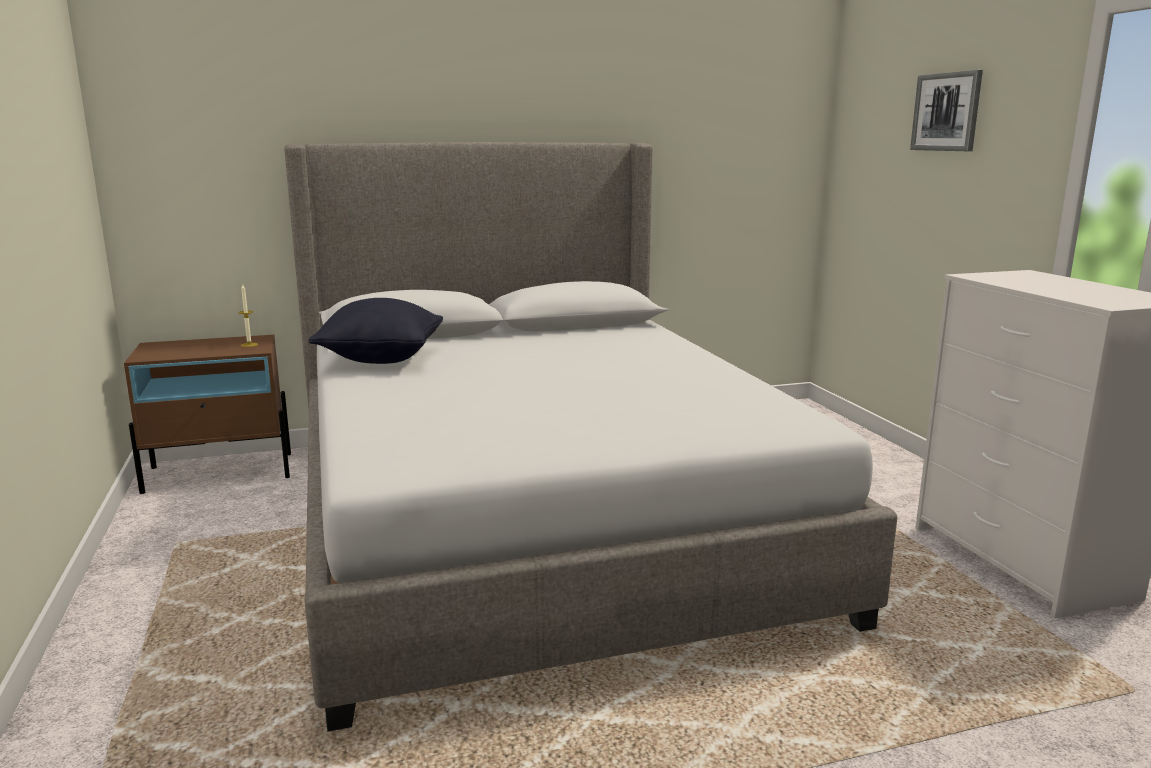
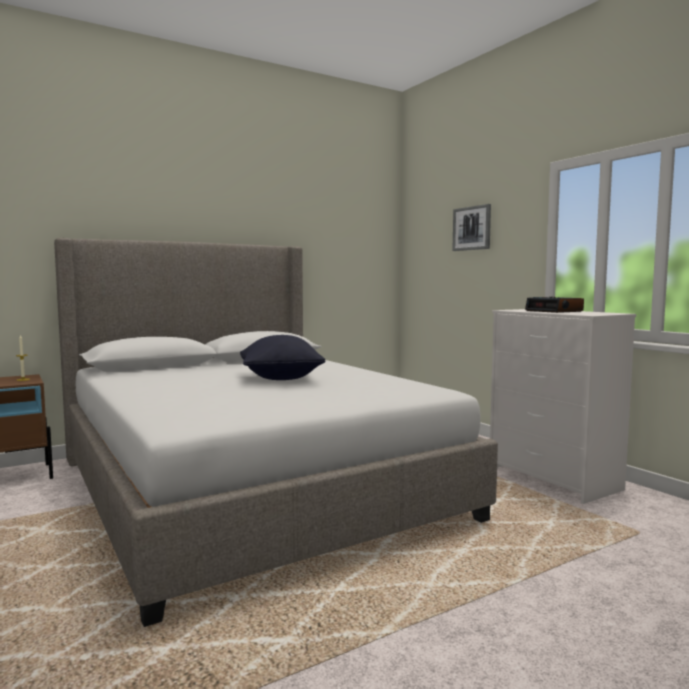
camera: 15 degrees left, 10 degrees down
black pillow [308,298,443,364] -> black pillow moved to [240,335,325,380]
none -> alarm clock [525,297,584,313]

